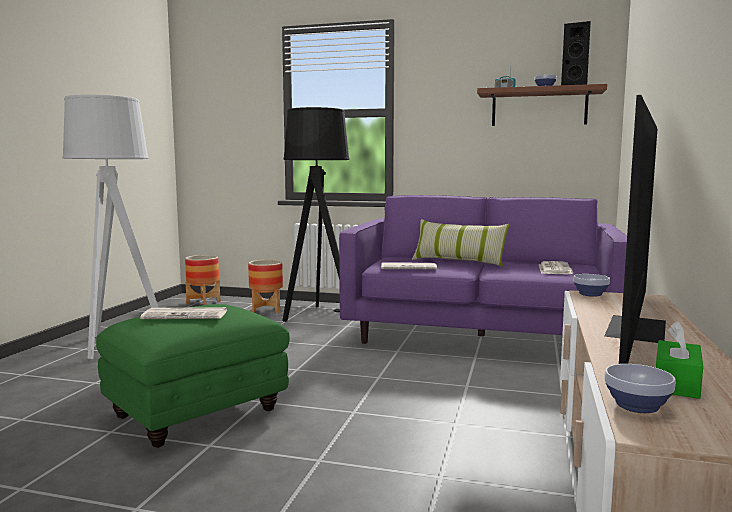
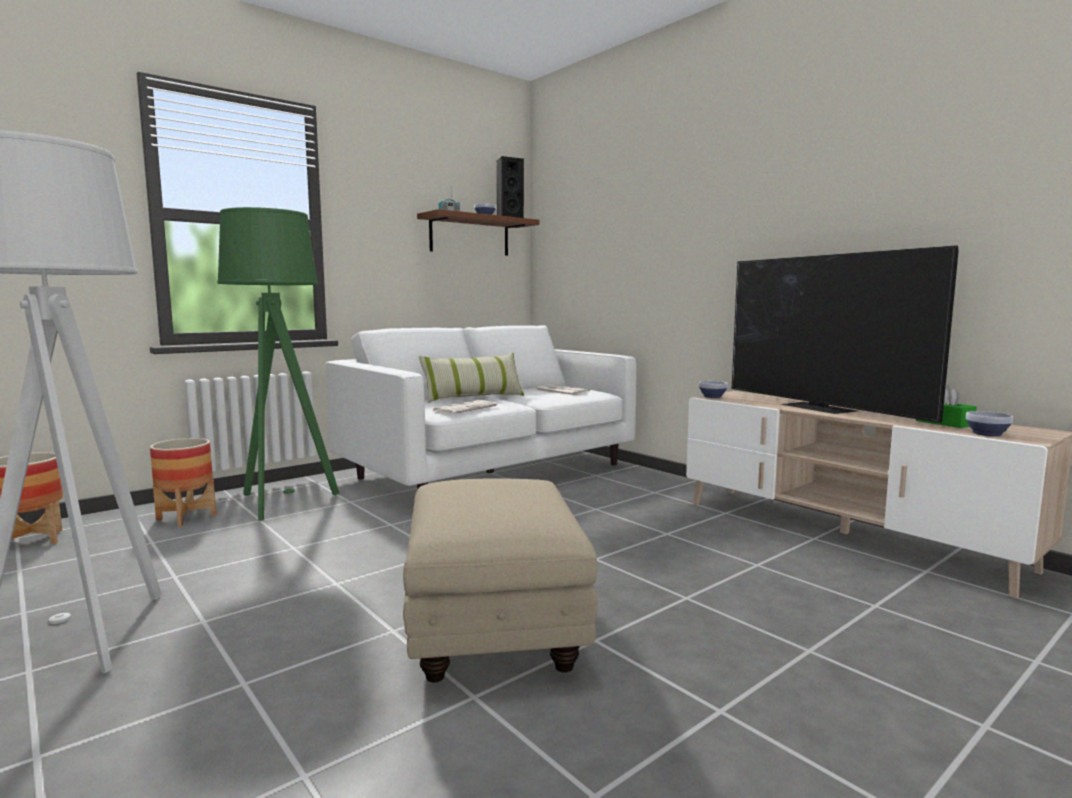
camera: 55 degrees left, 0 degrees up
green ottoman [96,304,290,448] -> beige ottoman [403,479,597,683]
newspaper [140,307,227,319] -> none
black floor lamp [282,107,349,322] -> green floor lamp [217,207,339,521]
purple sofa [339,195,627,344] -> white sofa [326,325,637,489]

